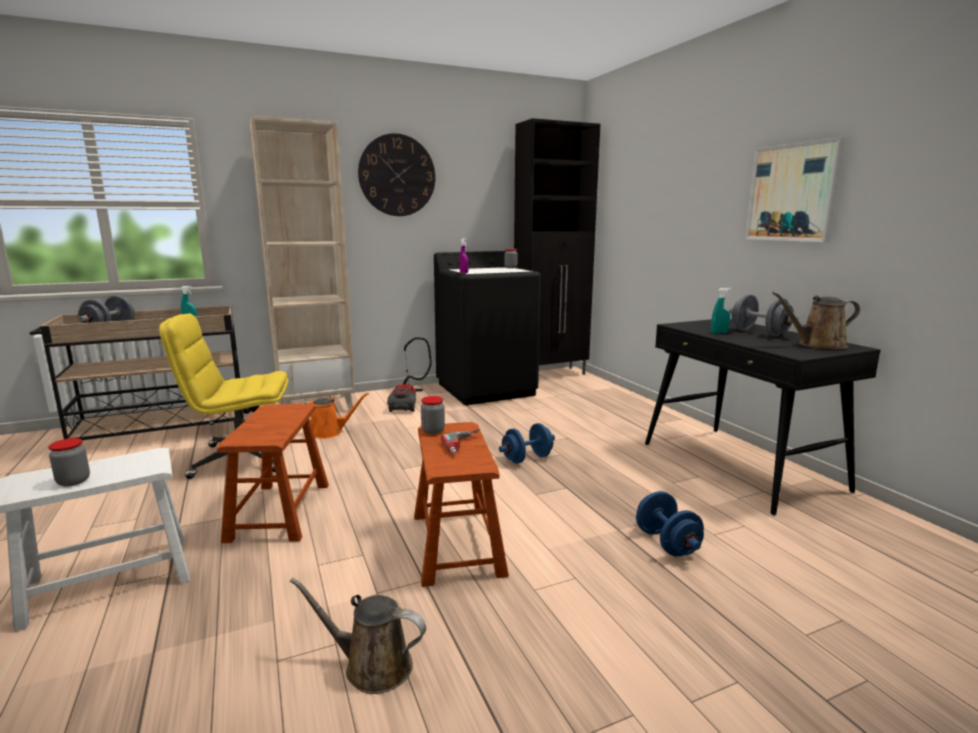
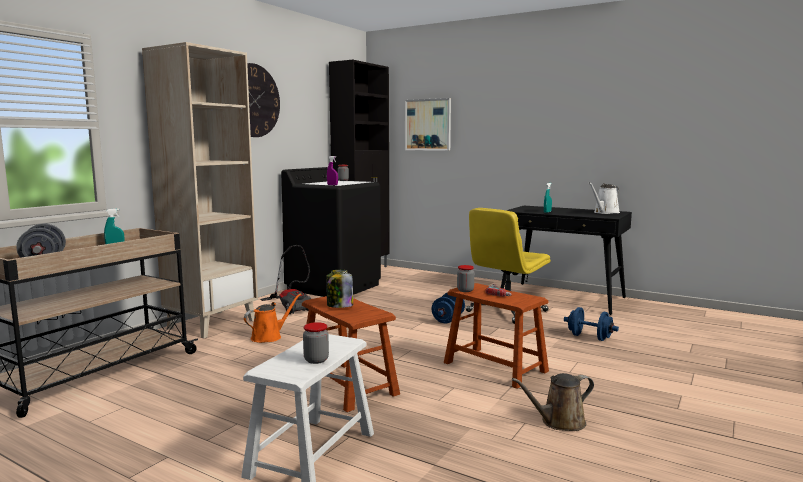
camera: 35 degrees left, 5 degrees down
yellow office chair [159,314,289,479] -> yellow office chair moved to [466,208,551,324]
grey dumbbell [729,295,798,336] -> none
picture [745,137,845,242] -> picture moved to [405,98,451,151]
brown watering can [772,292,860,349] -> white watering can [588,182,620,214]
none -> jar [326,270,353,308]

